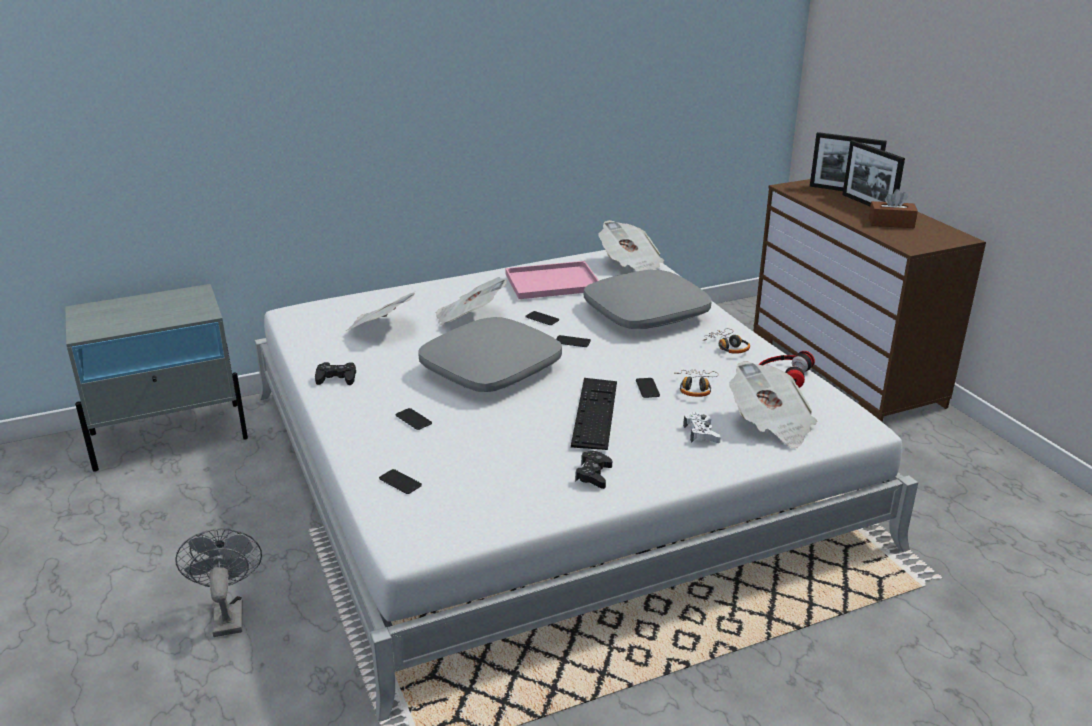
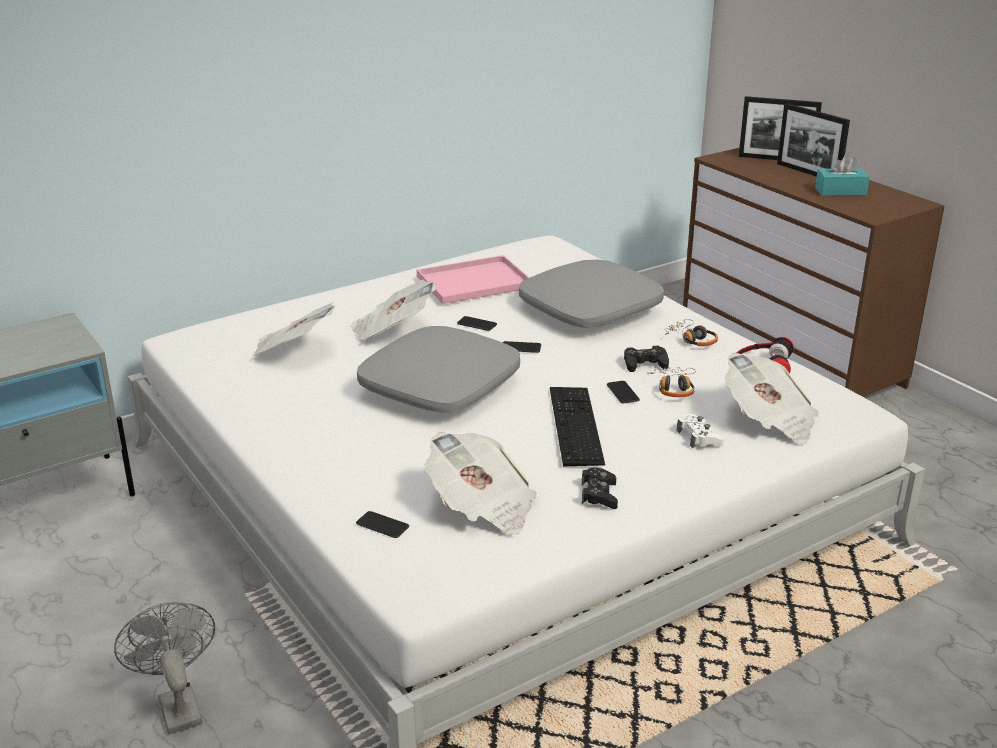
camera: 10 degrees left, 0 degrees up
black game controller [315,362,356,385] -> black game controller moved to [624,346,669,372]
phone [396,408,432,430] -> none
newspaper [598,220,664,271] -> newspaper moved to [424,432,537,535]
brown tissue box [869,189,918,228] -> turquoise tissue box [815,154,870,196]

